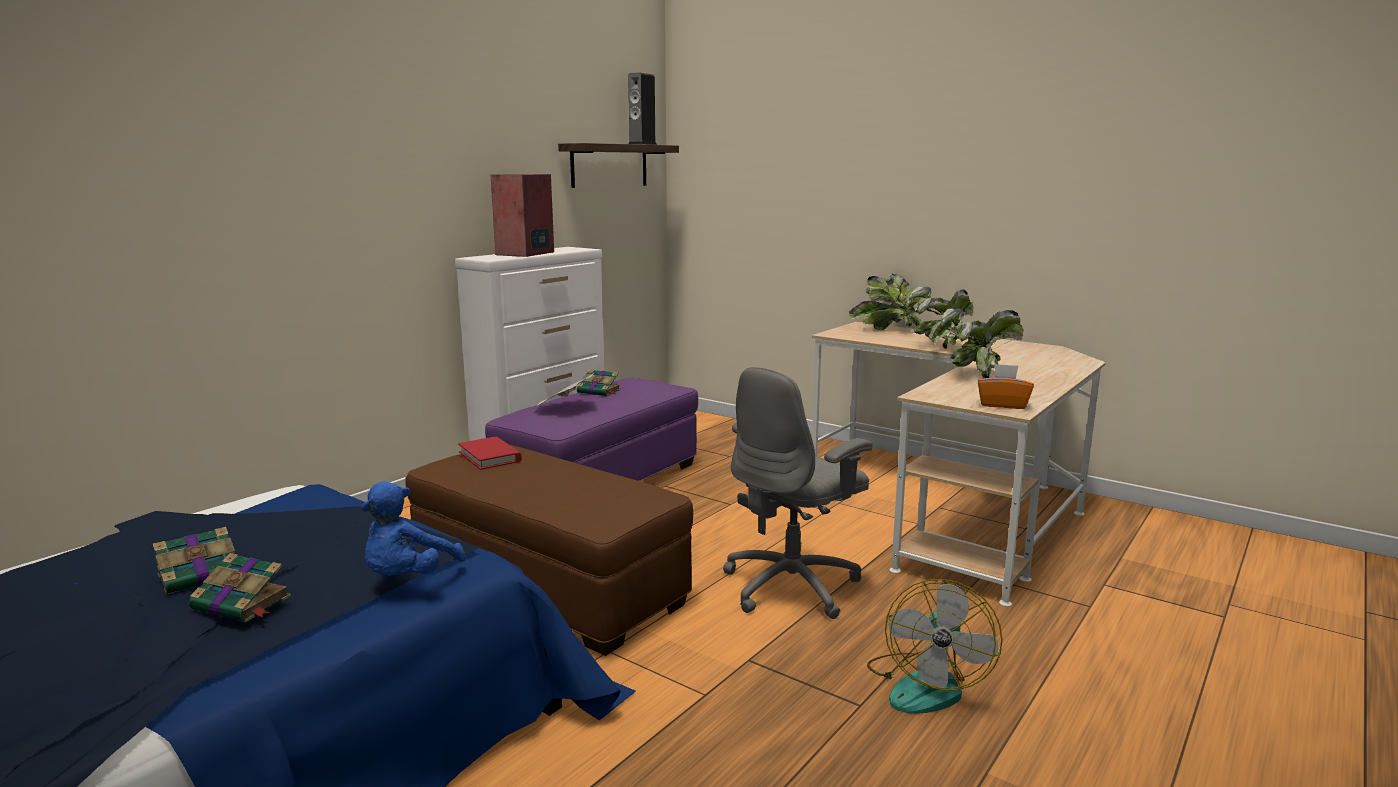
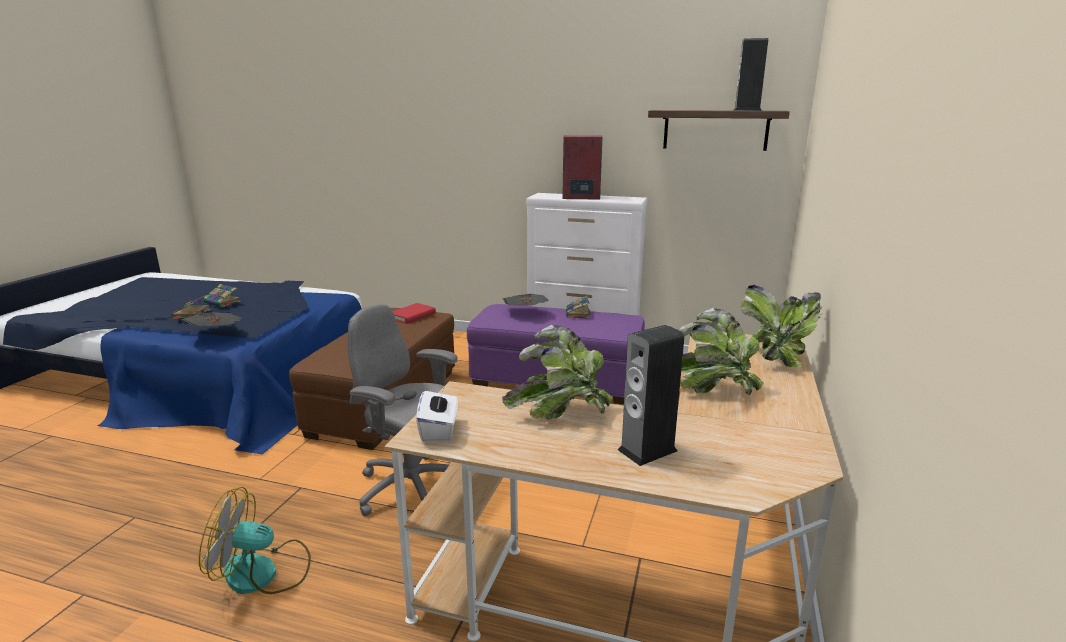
camera: 70 degrees right, 5 degrees up
blue plush toy [361,481,465,576] -> newspaper [181,312,242,326]
orange tissue box [978,364,1034,409] -> white tissue box [416,386,458,442]
none -> speaker [618,325,684,466]

